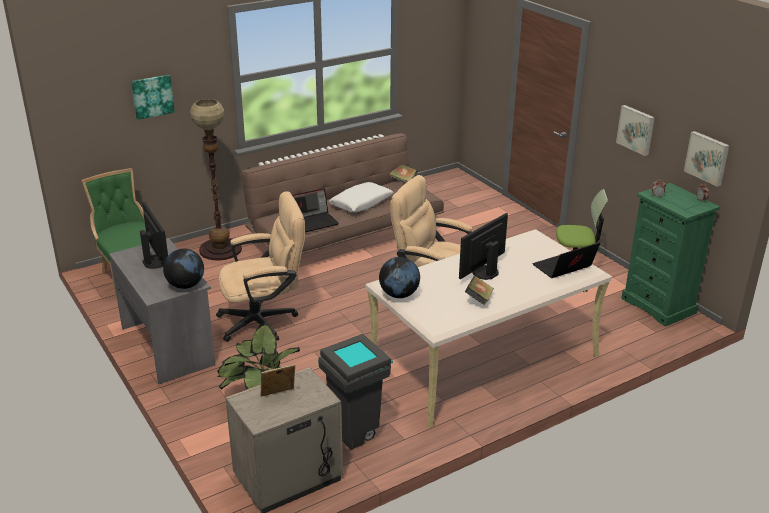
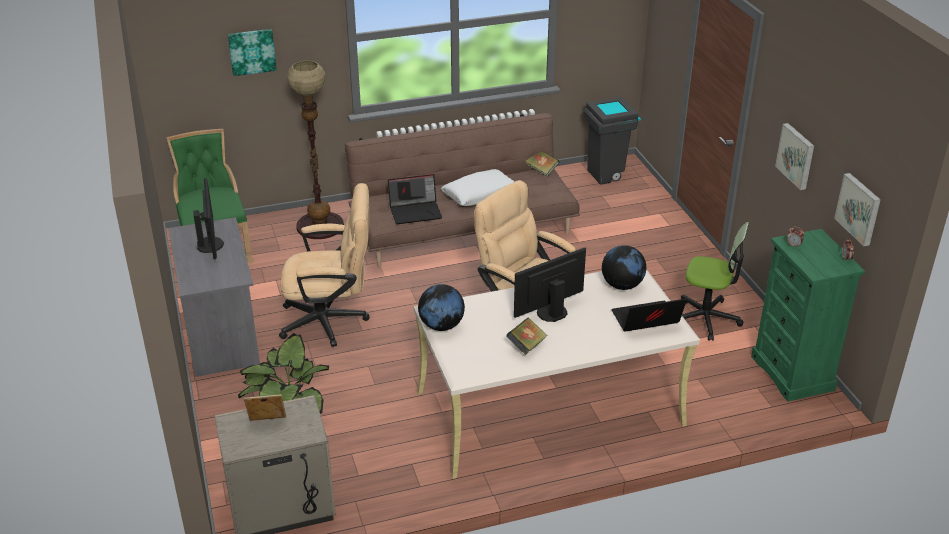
camera: 15 degrees right, 5 degrees up
globe [163,249,204,289] -> globe moved to [602,245,646,290]
grey trash can [318,334,393,449] -> grey trash can moved to [584,97,641,185]

